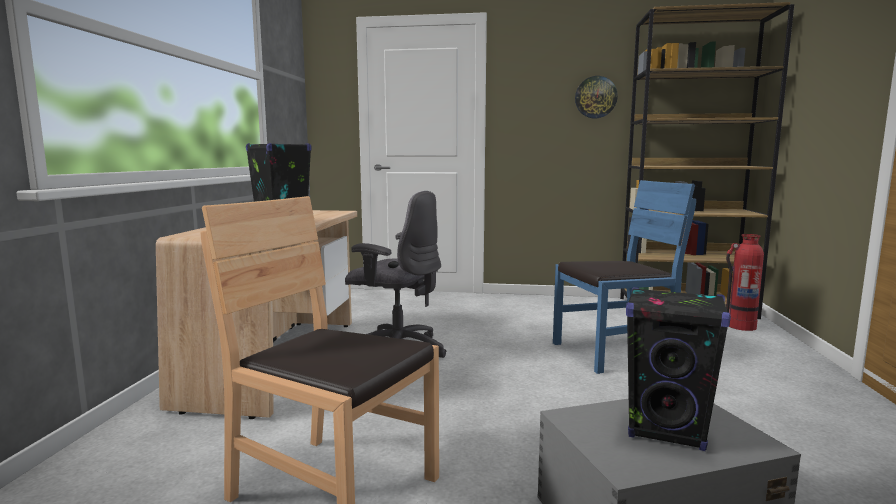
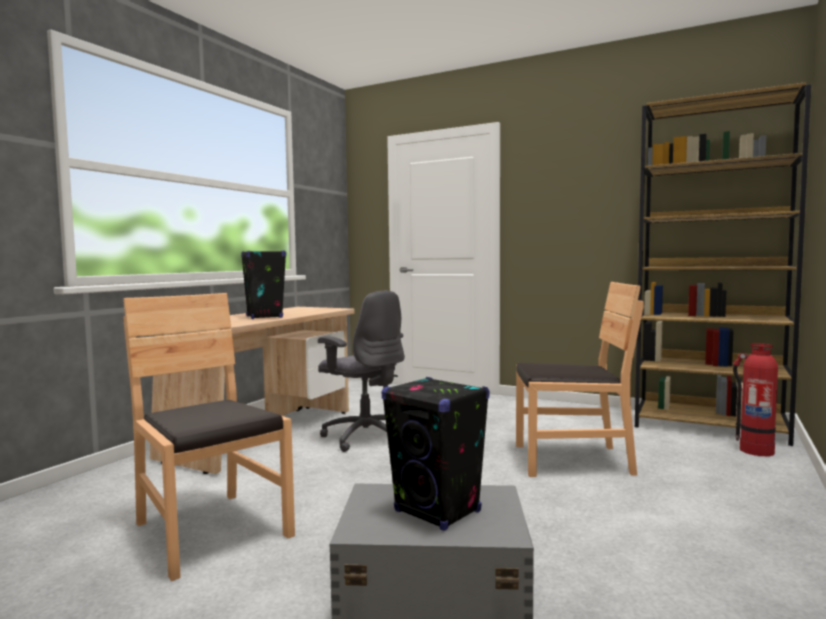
camera: 20 degrees right, 5 degrees down
blue chair [553,180,696,374] -> brown chair [516,282,644,477]
wall clock [575,76,618,118] -> none

